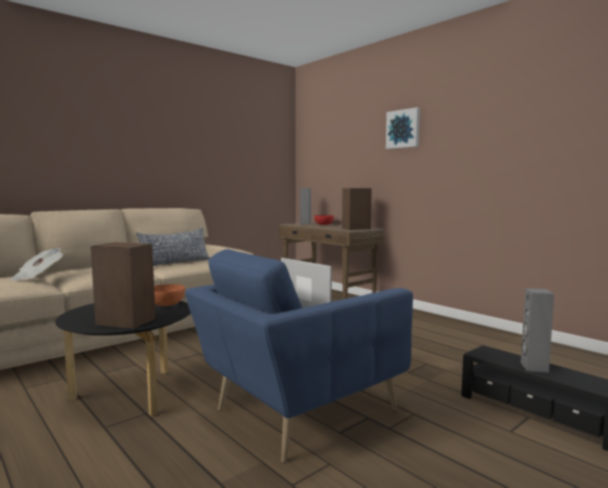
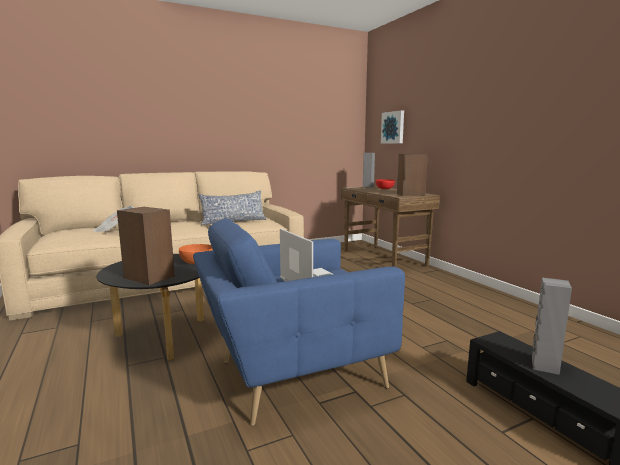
camera: 15 degrees right, 5 degrees up
picture [386,107,420,149] -> picture moved to [381,110,404,144]

